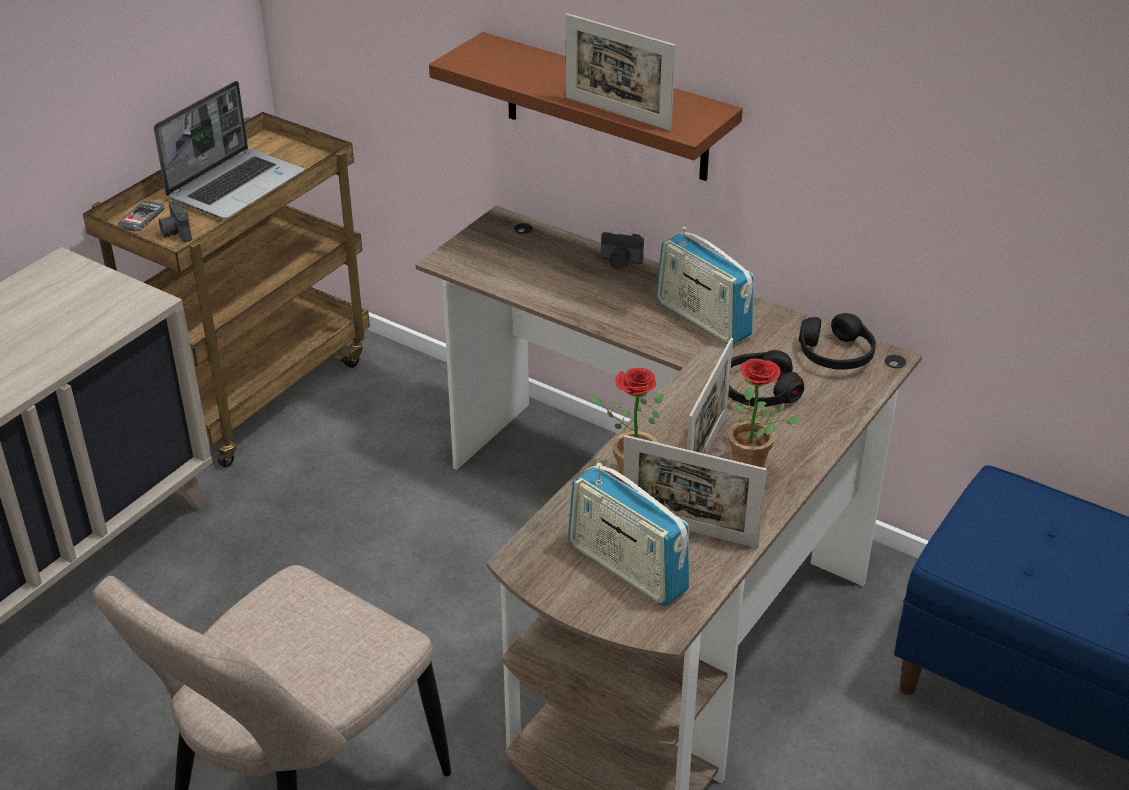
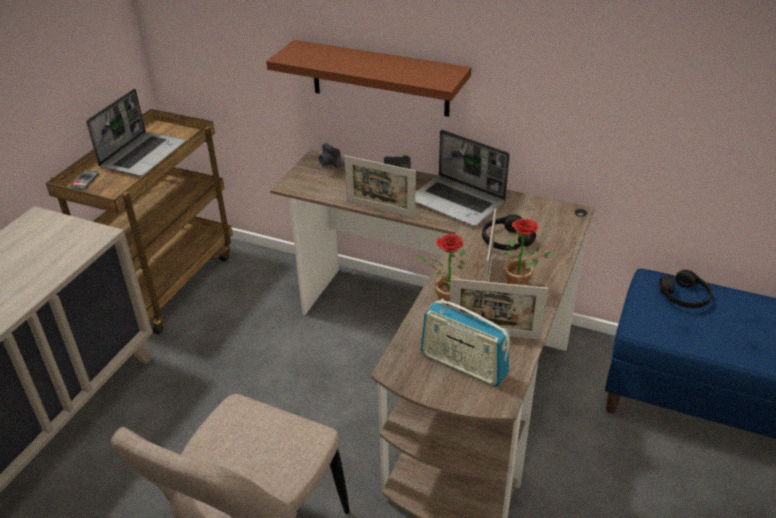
camera: 10 degrees left, 0 degrees up
camera [159,200,192,242] -> camera moved to [319,143,341,168]
picture frame [565,13,676,131] -> picture frame moved to [344,155,416,218]
radio [656,226,754,345] -> laptop [416,130,510,226]
black headphones [799,313,876,370] -> black headphones moved to [659,270,713,308]

